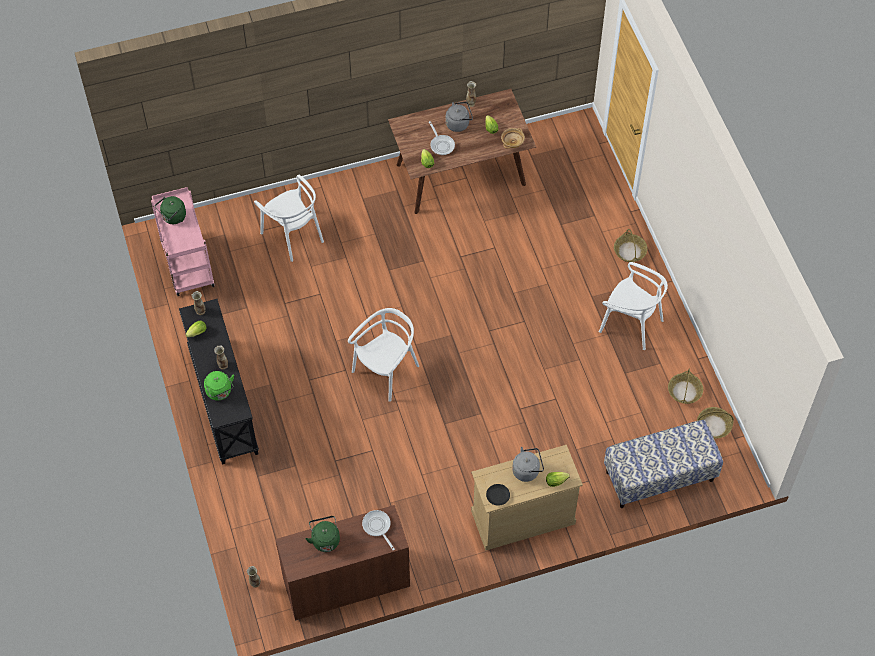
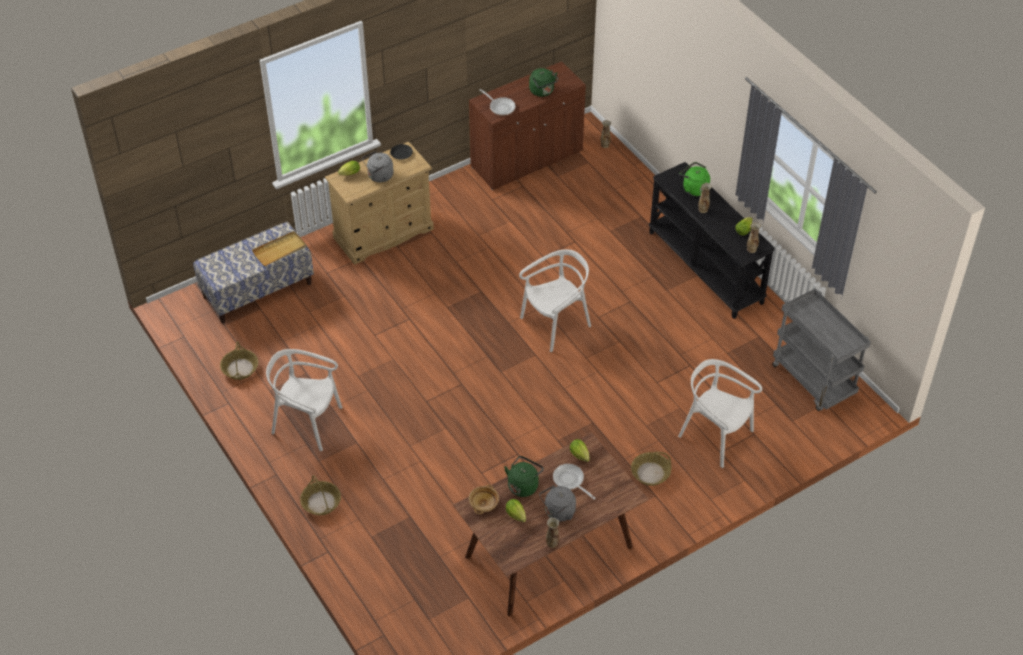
camera: 165 degrees right, 10 degrees down
pink cart [151,187,215,296] -> grey cart [772,289,871,411]
green kettle [155,196,186,224] -> green kettle moved to [504,456,544,497]
white chair [348,308,419,402] -> white chair turned 150 degrees counterclockwise [519,249,591,352]
basket [697,407,734,438] -> basket moved to [631,452,671,486]
none -> beige tray [252,231,306,266]

